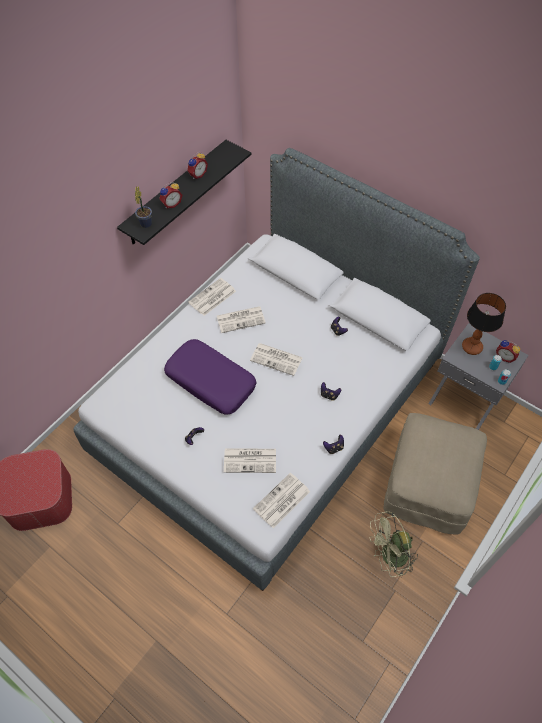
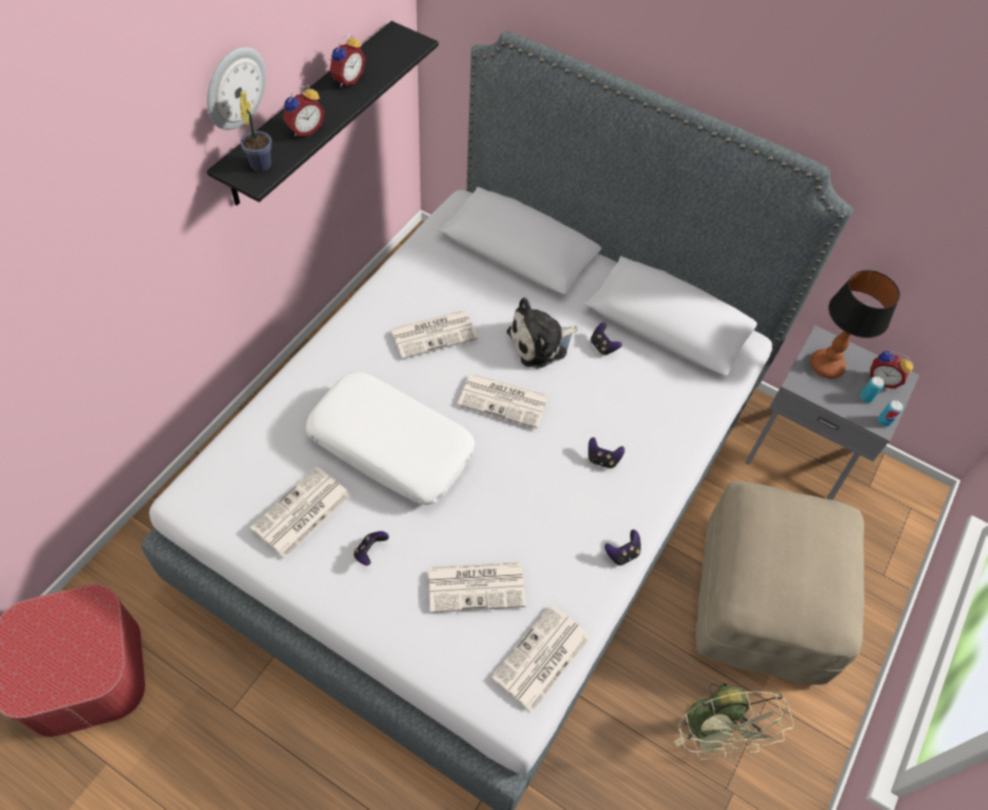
camera: 10 degrees left, 0 degrees up
purple pillow [164,339,256,415] -> white pillow [306,371,475,505]
newspaper [188,278,236,316] -> newspaper moved to [250,467,351,558]
green fan [370,511,418,577] -> green fan turned 75 degrees counterclockwise [674,681,794,761]
none -> wall clock [207,47,266,130]
none -> plush toy [507,297,578,369]

